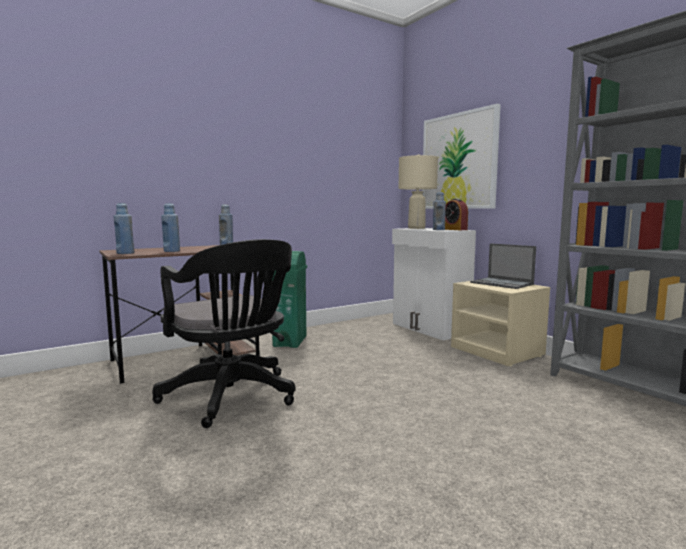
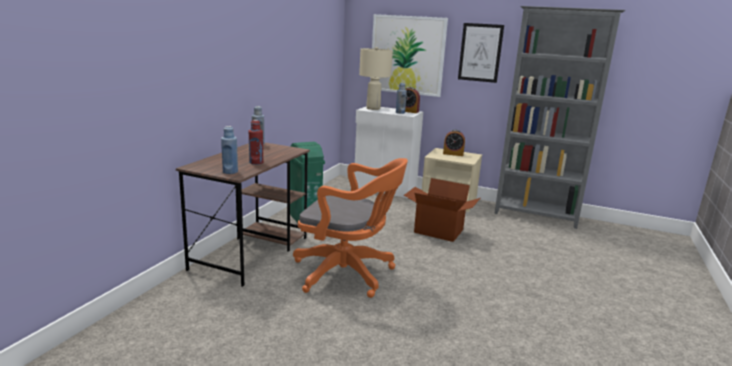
camera: 35 degrees left, 10 degrees up
black office chair [152,239,295,428] -> orange office chair [293,158,408,298]
blue bottle [161,203,180,252] -> red bottle [248,120,263,165]
laptop [470,243,536,289] -> alarm clock [443,130,465,156]
none -> cardboard box [404,178,480,242]
none -> picture [458,23,504,83]

